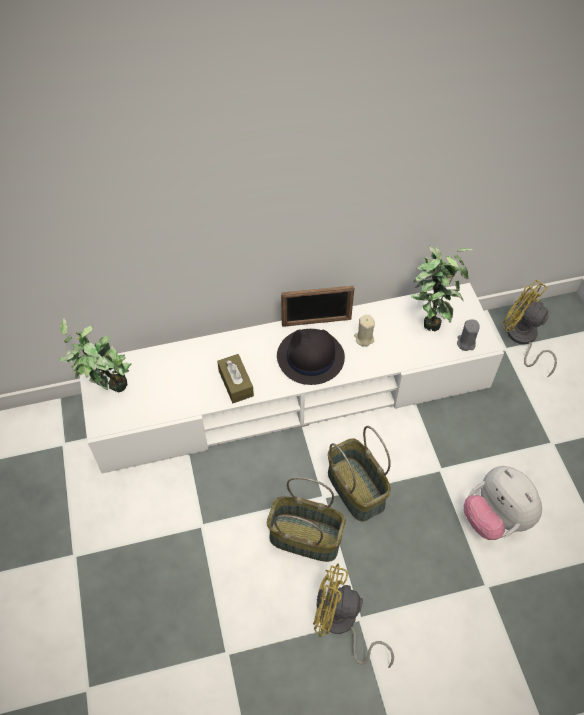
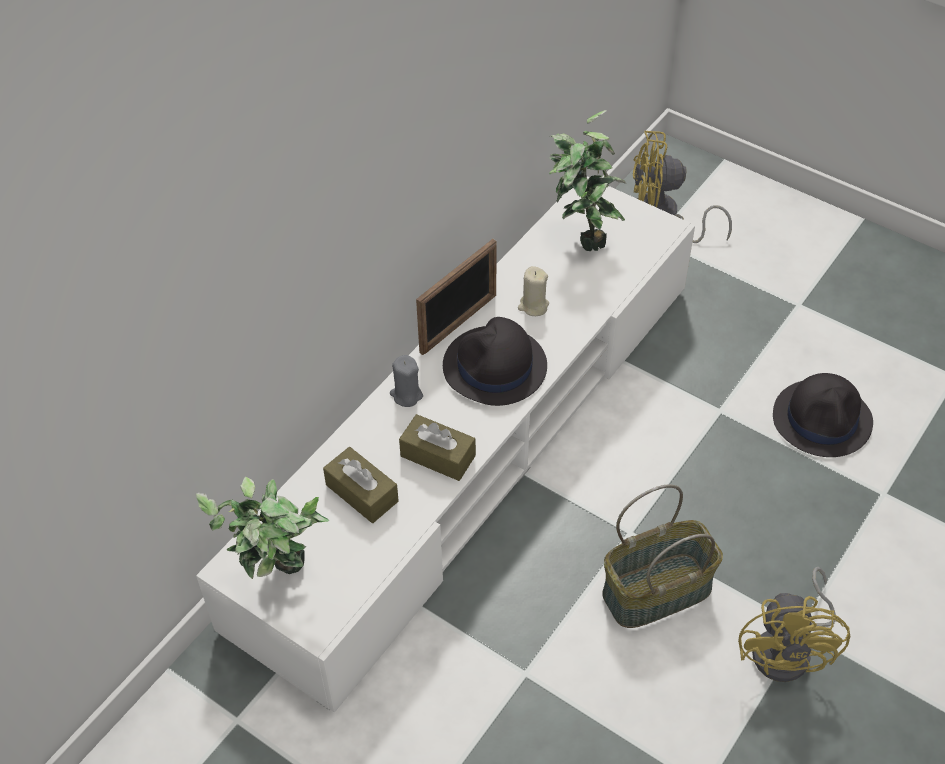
camera: 40 degrees left, 5 degrees down
yellow fan [313,564,394,668] -> yellow fan turned 60 degrees counterclockwise [738,567,850,682]
basket [328,426,391,521] -> none
grey candle [457,319,480,351] -> grey candle moved to [390,355,423,407]
plush toy [464,466,542,540] -> black hat [773,373,873,457]
none -> brown tissue box [323,447,399,523]

